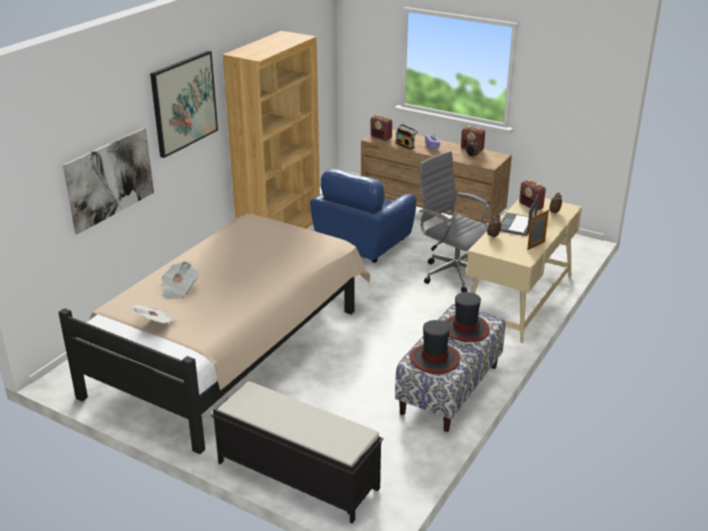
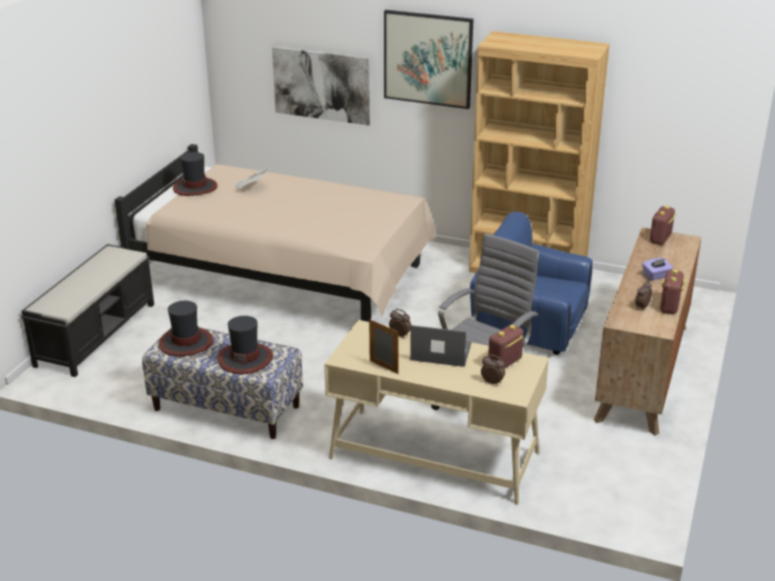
camera: 80 degrees right, 0 degrees up
newspaper [131,304,178,323] -> hat [173,152,217,196]
radio [395,124,418,150] -> none

